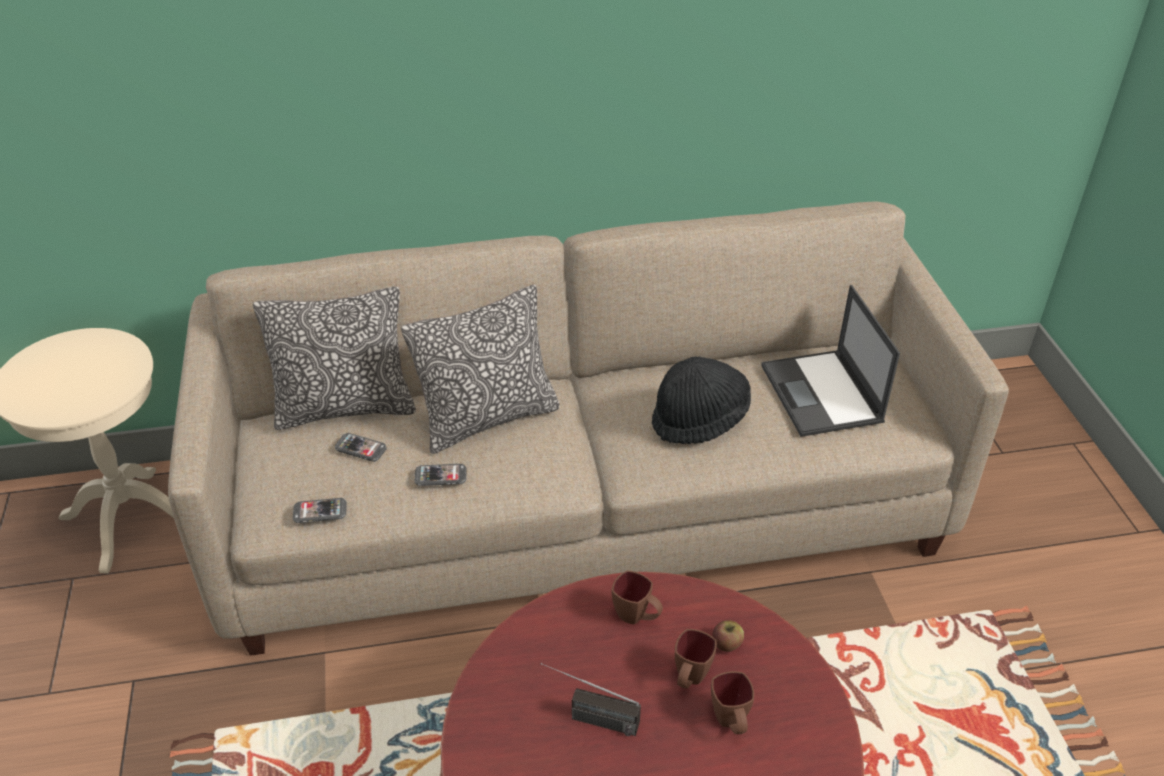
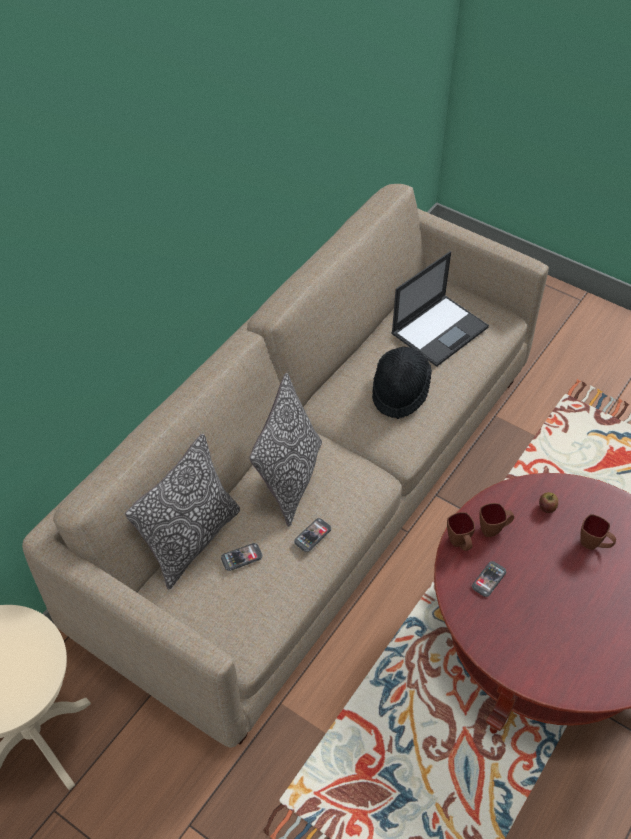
camera: 45 degrees left, 10 degrees up
phone [293,498,347,523] -> phone moved to [472,561,506,597]
radio [541,663,641,736] -> none
brown mug [675,629,717,688] -> brown mug moved to [447,512,475,551]
laptop [762,285,900,437] -> laptop turned 75 degrees counterclockwise [391,251,489,367]

